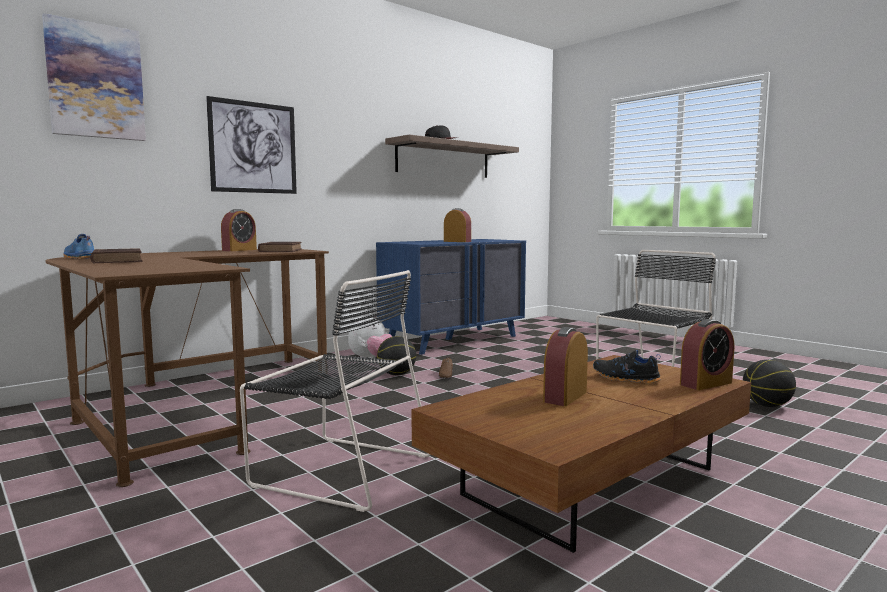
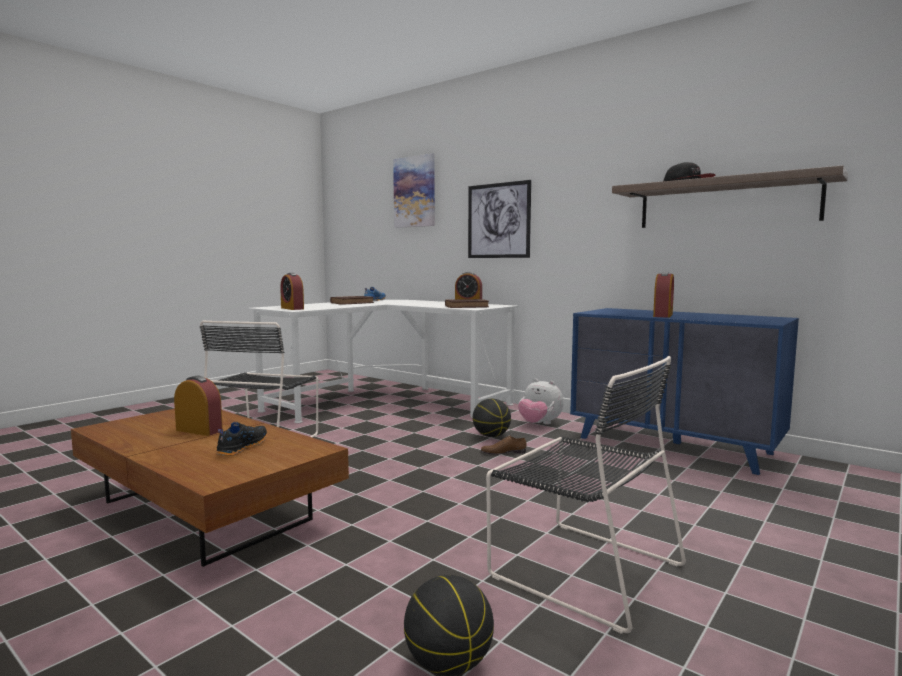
camera: 80 degrees right, 0 degrees up
brown desk [45,249,329,487] -> white desk [248,300,519,423]
alarm clock [680,319,734,390] -> alarm clock moved to [280,273,304,310]

